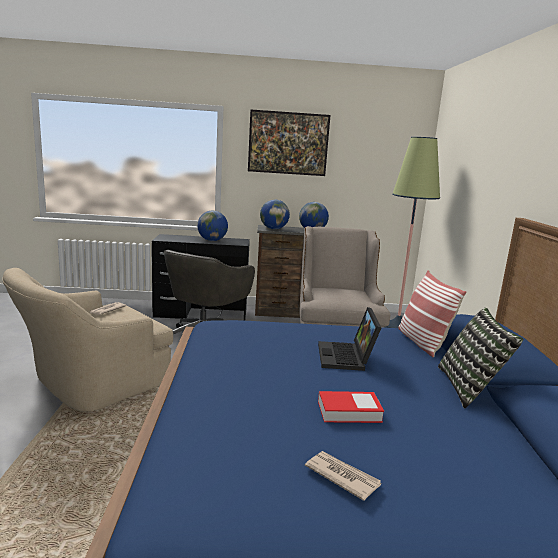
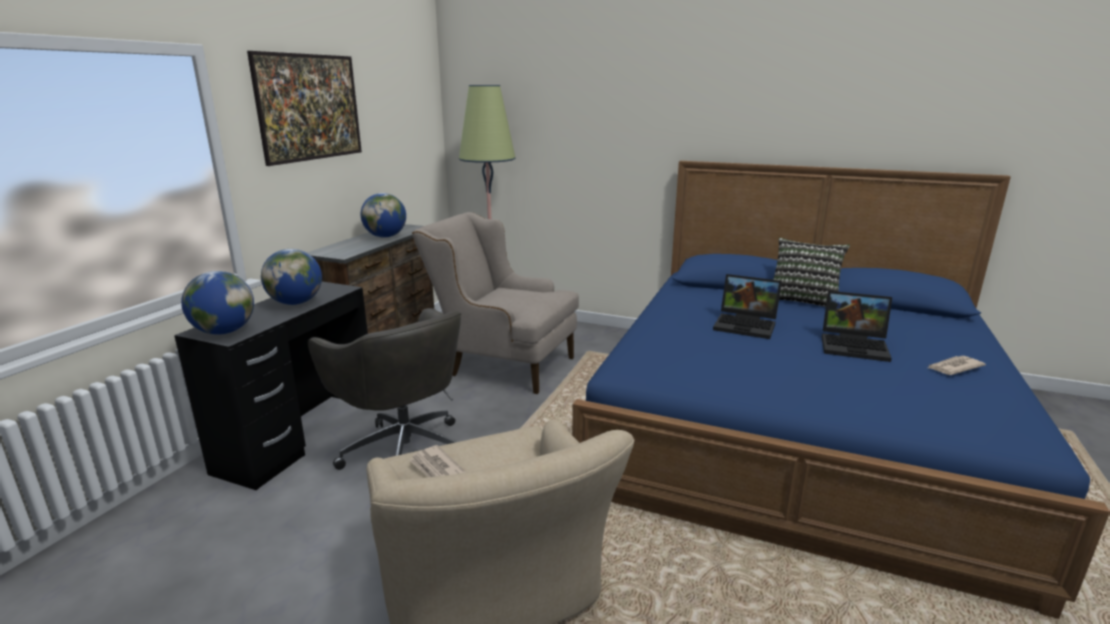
camera: 65 degrees left, 5 degrees up
globe [260,200,290,229] -> globe moved to [181,271,254,335]
book [318,391,384,423] -> laptop [822,291,892,362]
pillow [398,270,467,357] -> none

